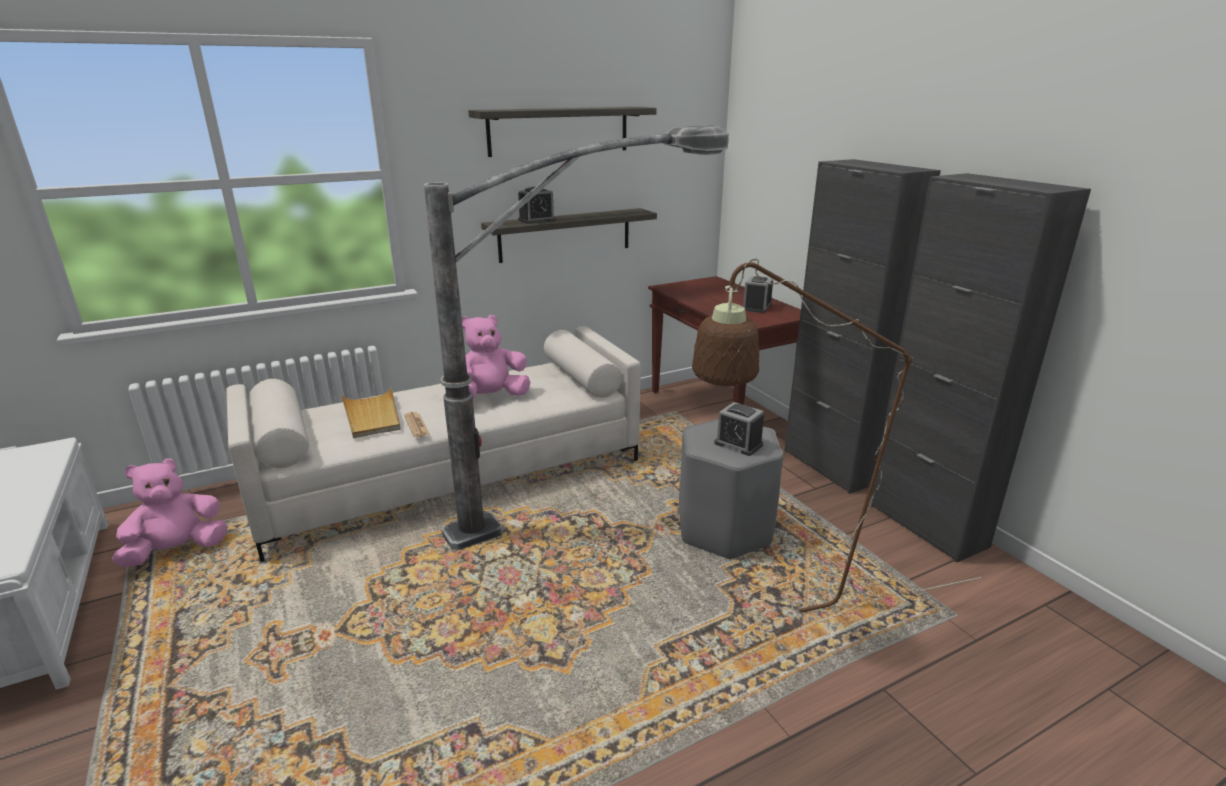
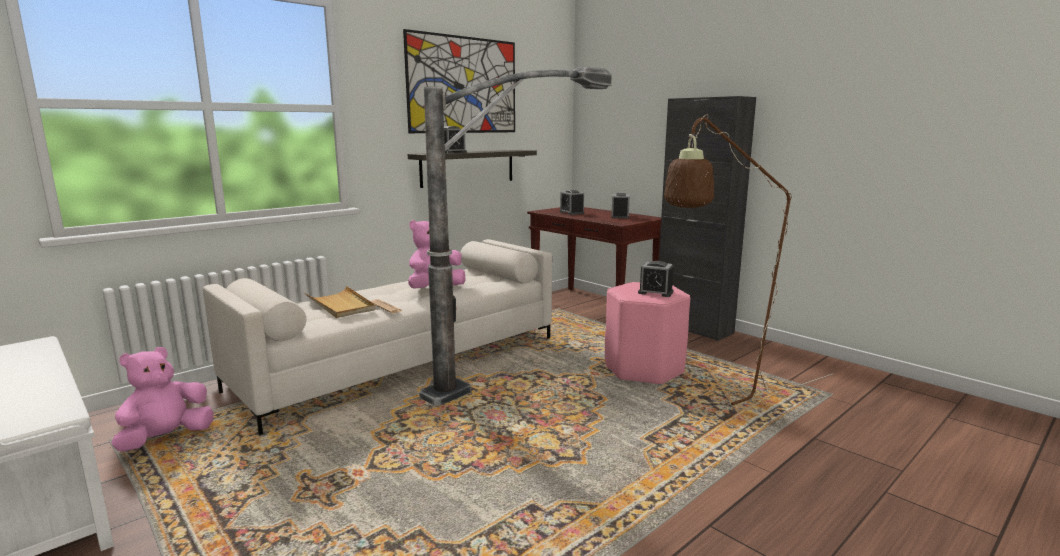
camera: 15 degrees left, 10 degrees down
shelf [468,107,657,157] -> picture [403,29,515,133]
grey stool [679,419,783,559] -> pink stool [605,282,690,385]
black cabinet [869,173,1091,563] -> none
none -> alarm clock [560,190,584,215]

